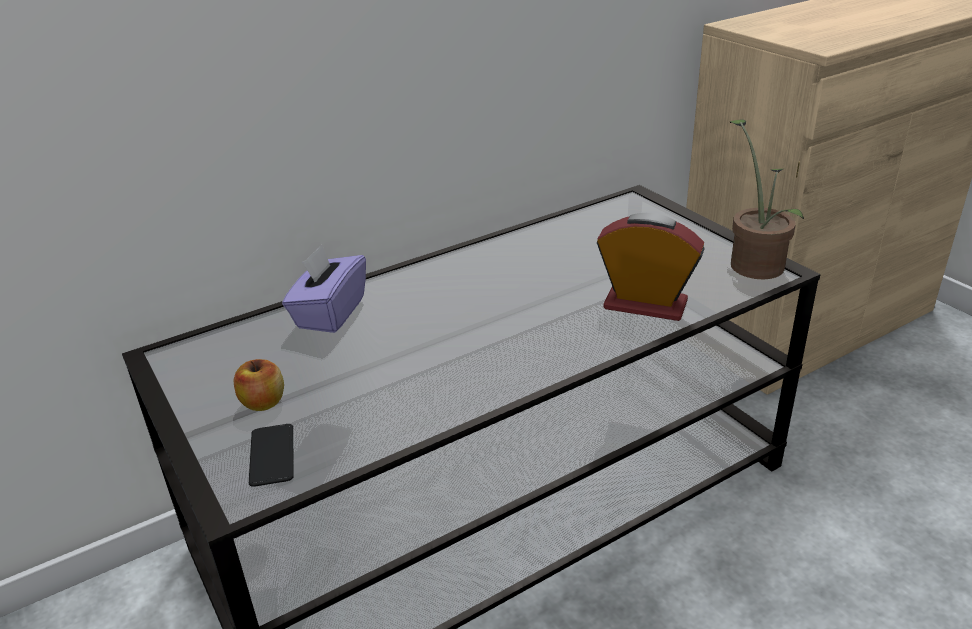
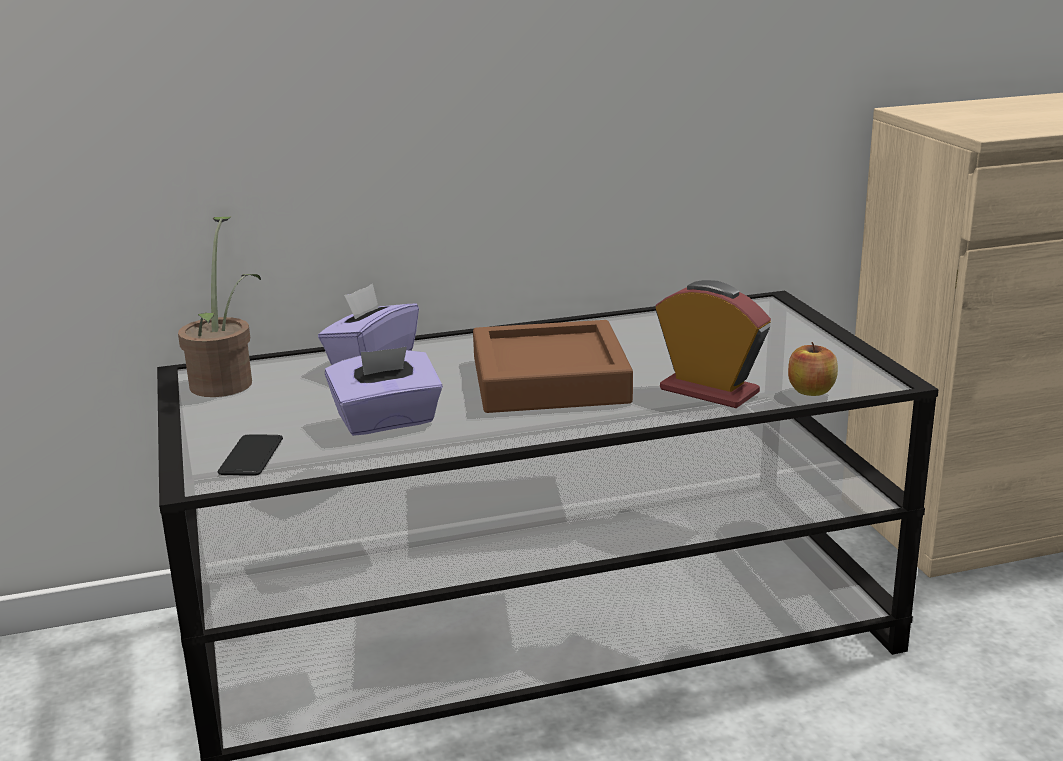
camera: 15 degrees right, 10 degrees down
apple [234,359,284,411] -> apple moved to [788,342,838,396]
potted plant [730,119,804,279] -> potted plant moved to [178,217,261,397]
none -> purple tissue box [325,347,443,436]
none -> brown tray [473,320,633,413]

